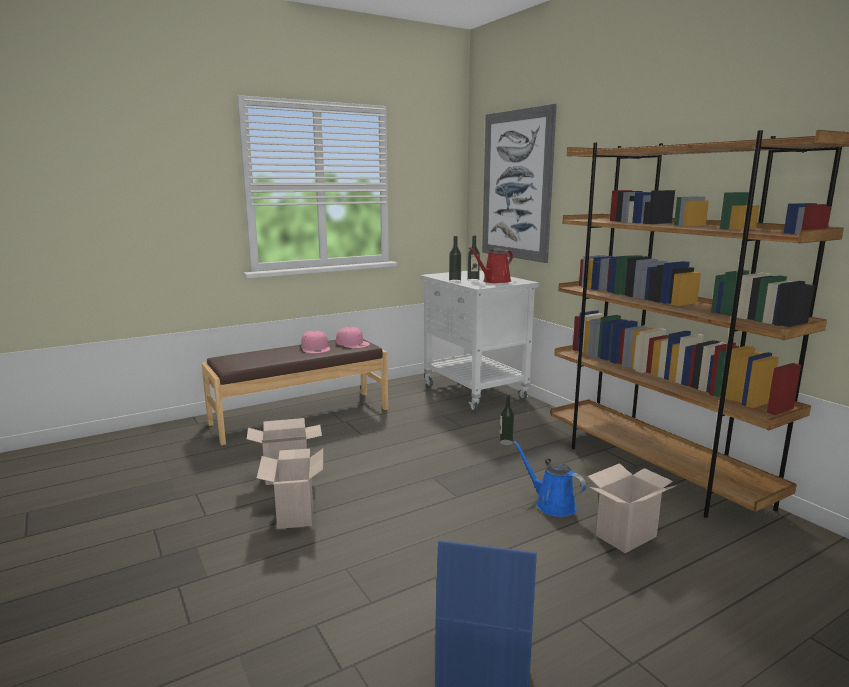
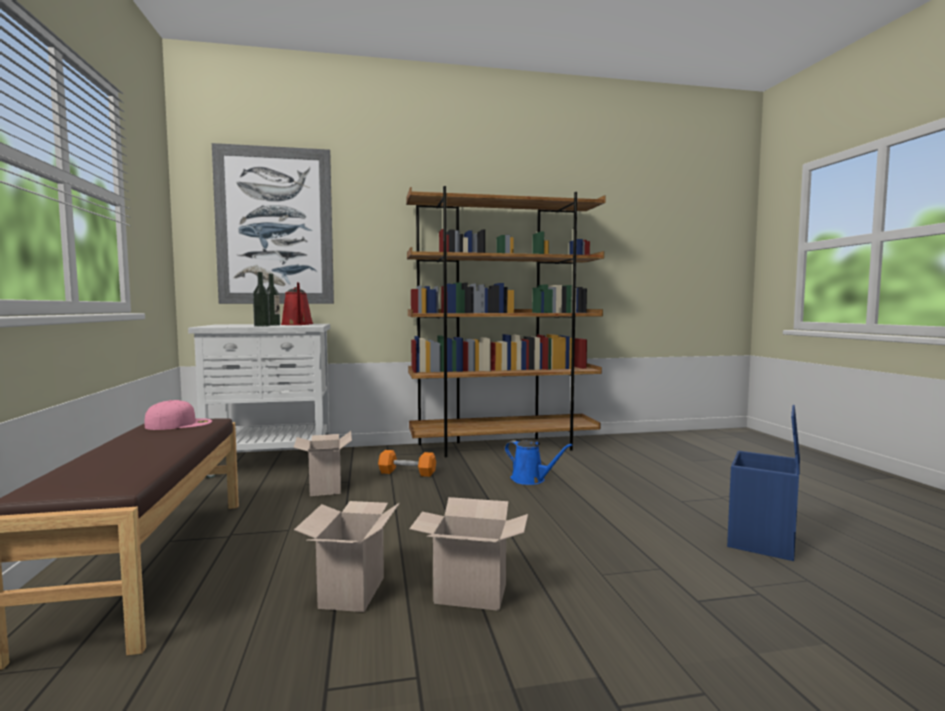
camera: 70 degrees left, 10 degrees down
pink cap [301,331,330,353] -> none
bottle [499,394,515,446] -> orange dumbbell [378,450,436,477]
blue watering can [514,441,586,517] -> blue watering can turned 120 degrees counterclockwise [505,440,573,485]
cardboard box [587,463,676,553] -> cardboard box moved to [293,431,352,496]

